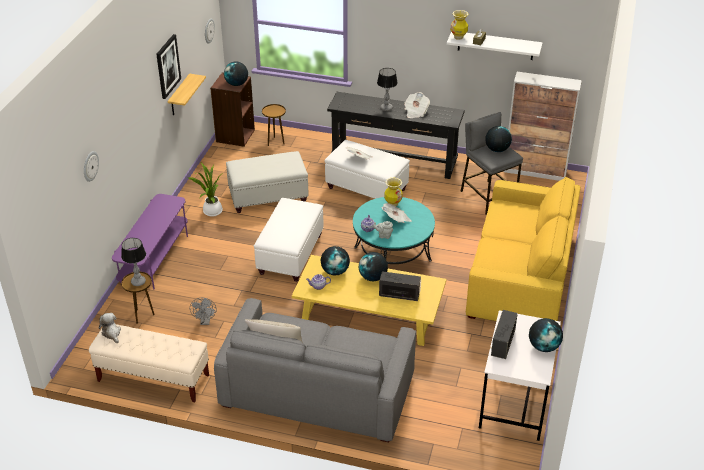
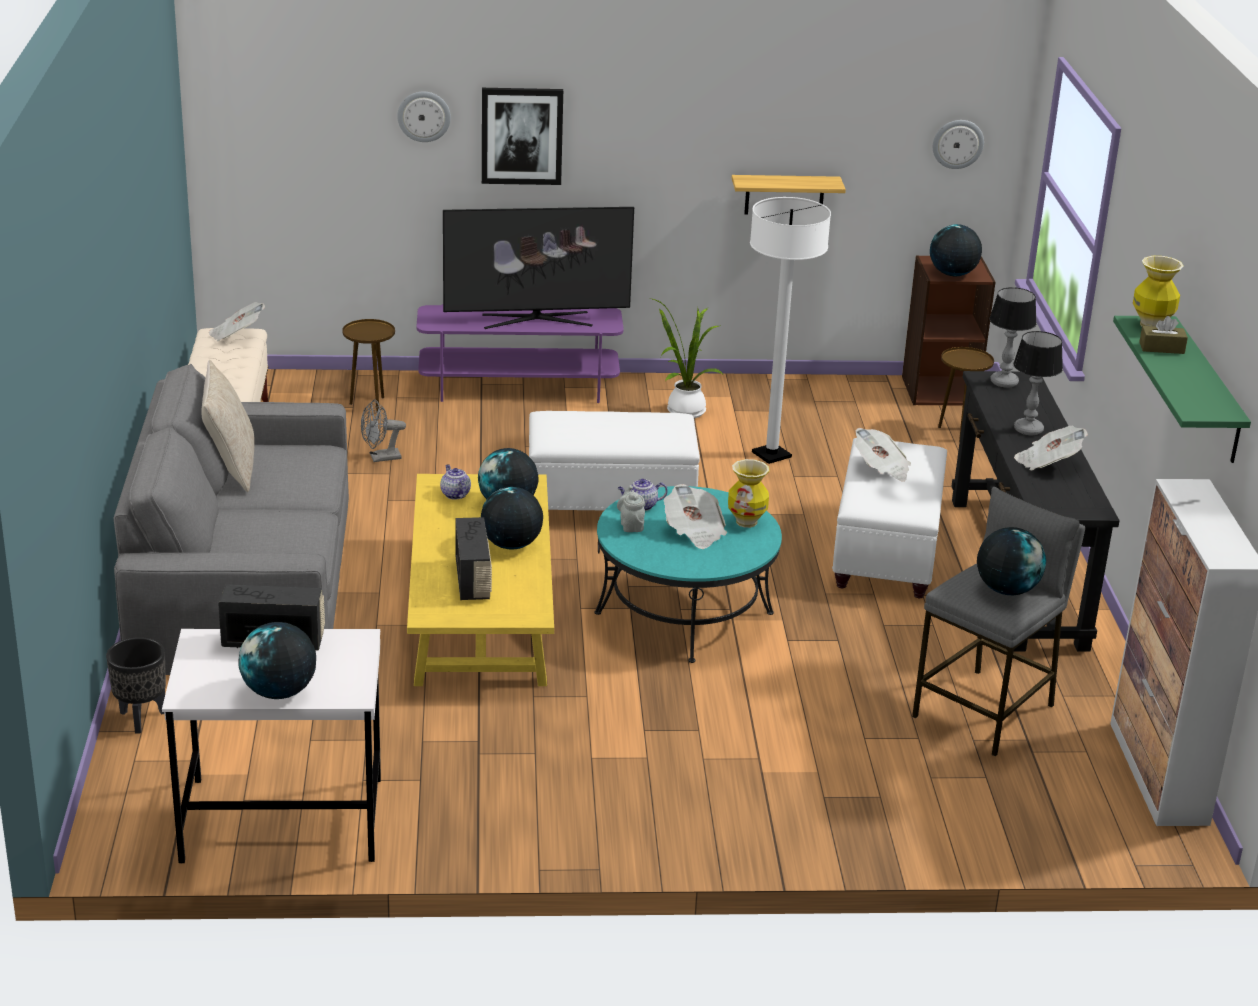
camera: 70 degrees right, 10 degrees down
plush toy [99,313,121,343] -> newspaper [209,302,265,342]
table lamp [121,238,146,286] -> table lamp moved to [989,287,1037,388]
picture [156,34,181,99] -> picture moved to [482,88,563,185]
white ottoman [226,151,308,213] -> white floor lamp [750,197,831,464]
white shelf [447,32,543,60] -> green shelf [1113,316,1251,463]
yellow sofa [466,177,581,321] -> none
none -> black planter [106,637,166,733]
none -> television [443,207,634,329]

